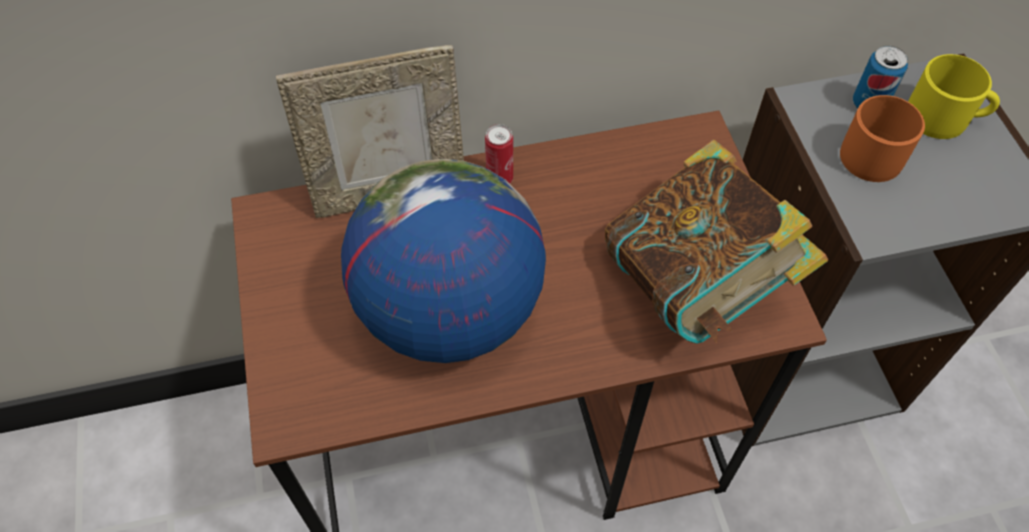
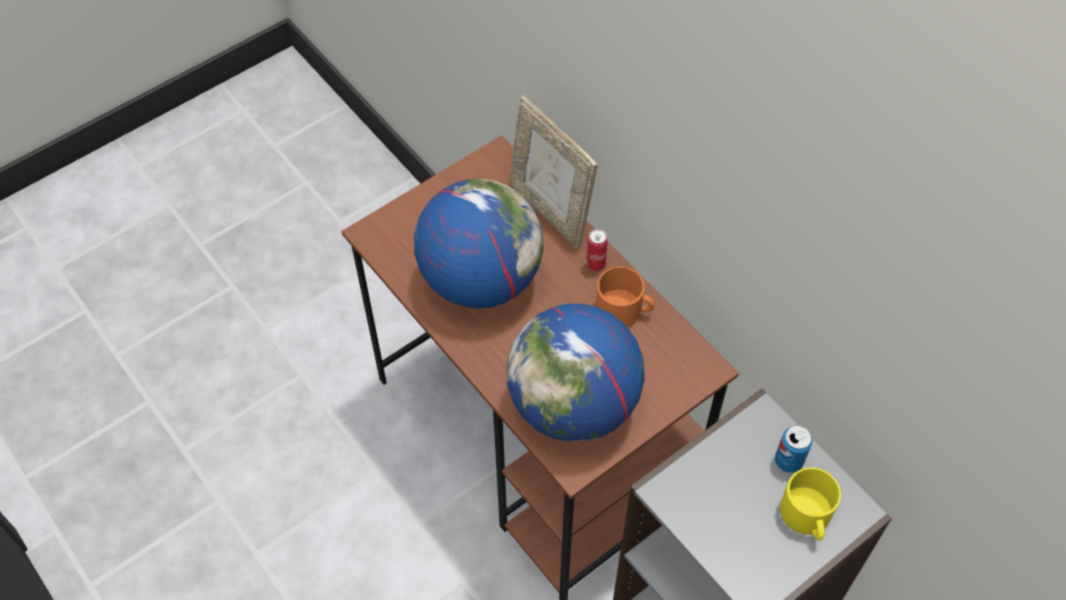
camera: 65 degrees right, 0 degrees up
book [605,140,828,344] -> globe [507,304,645,442]
orange mug [840,95,925,182] -> orange mug moved to [596,267,655,327]

